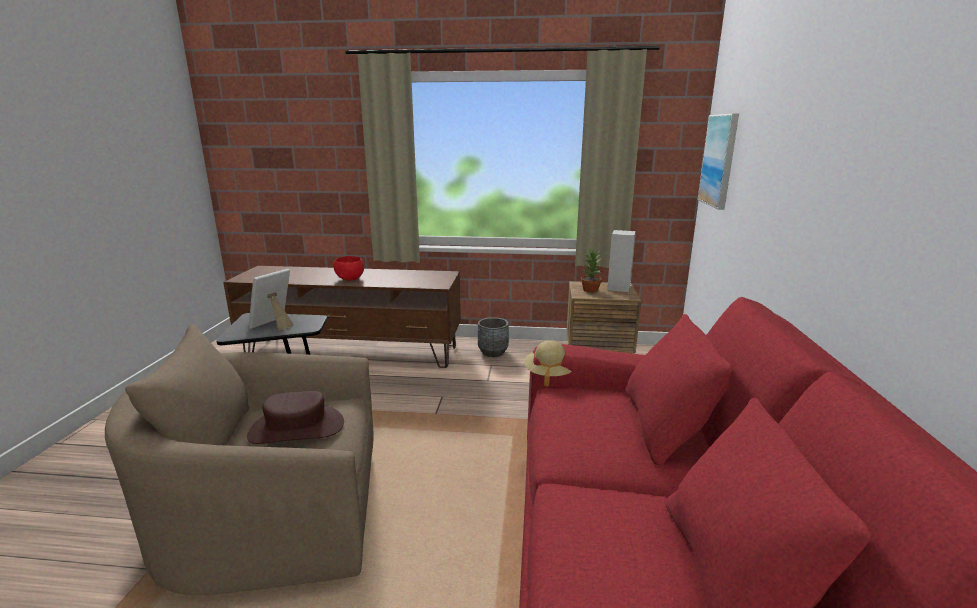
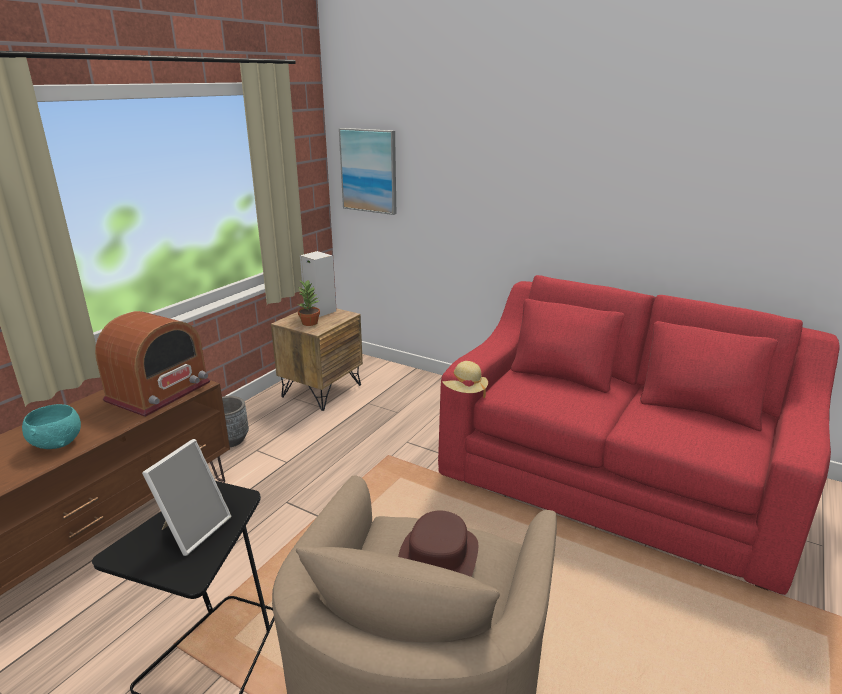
camera: 65 degrees left, 5 degrees up
picture frame [249,269,294,331] -> picture frame turned 120 degrees counterclockwise [142,439,232,556]
red bowl [332,256,364,281] -> turquoise bowl [22,404,81,449]
none -> radio [95,311,210,417]

